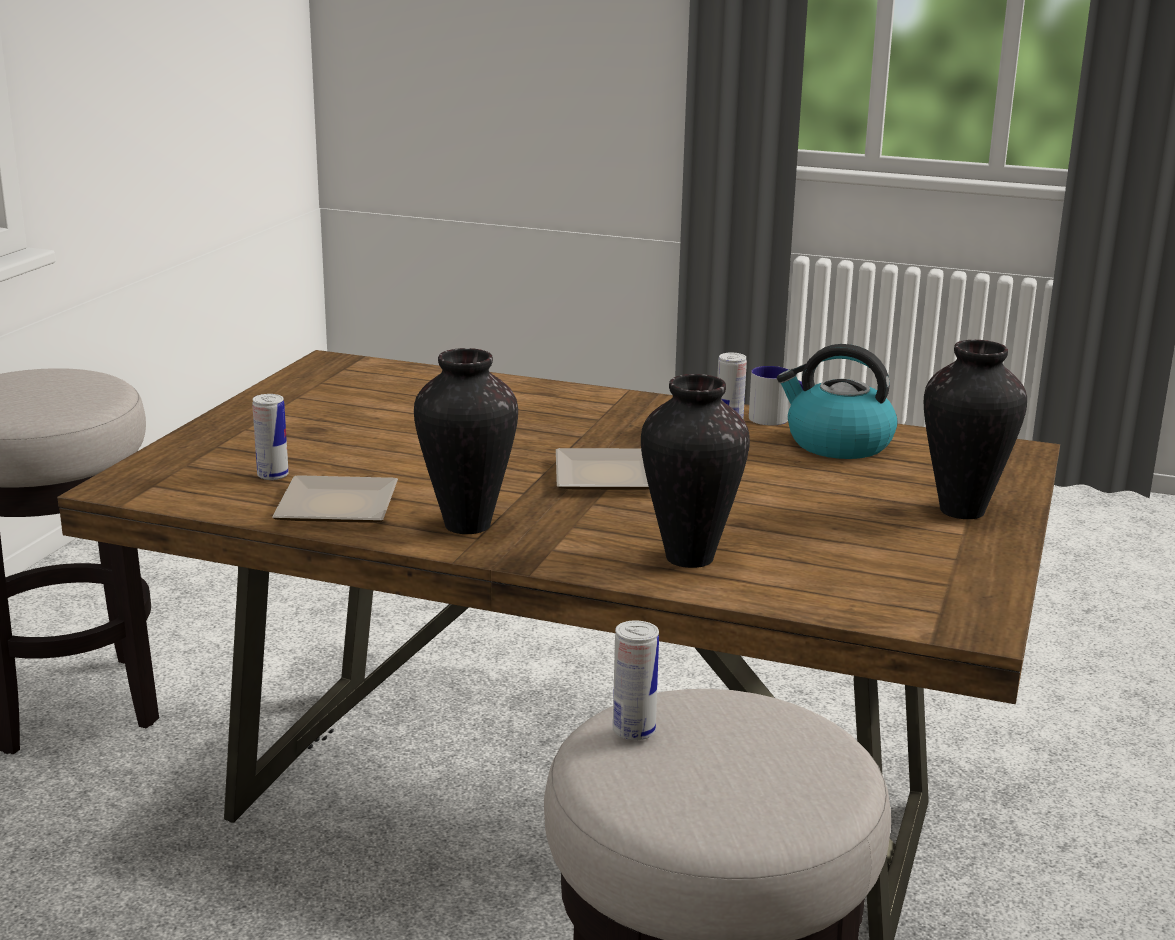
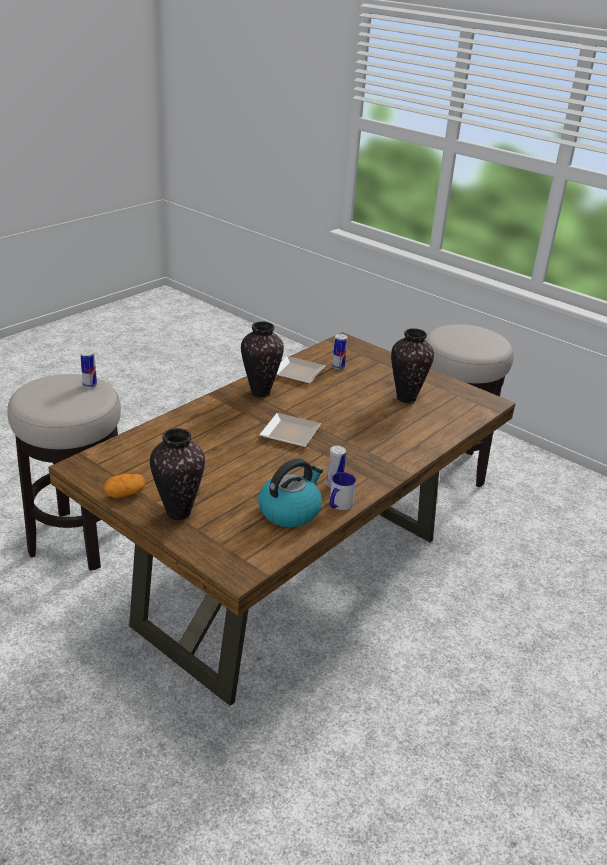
camera: 110 degrees right, 10 degrees up
vase [641,374,750,568] -> vase moved to [391,328,434,403]
none -> potato [104,474,145,498]

